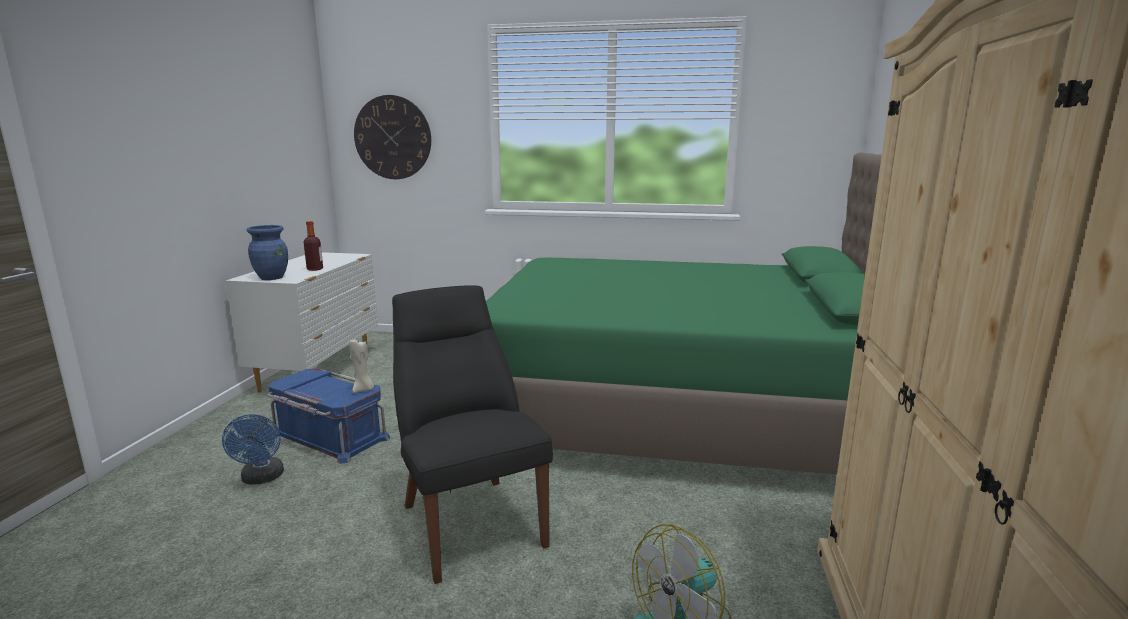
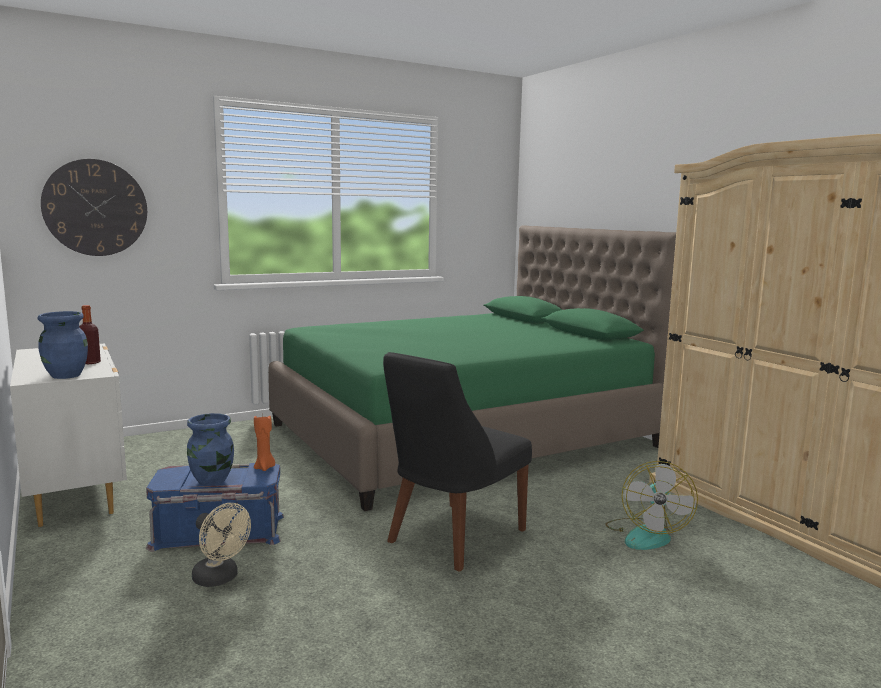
camera: 40 degrees left, 5 degrees down
blue fan [222,414,284,485] -> beige fan [192,503,251,587]
beige candle [349,339,374,393] -> orange candle [254,414,275,471]
black chair [392,285,553,584] -> black chair turned 75 degrees counterclockwise [383,352,532,572]
none -> blue vase [187,413,234,486]

